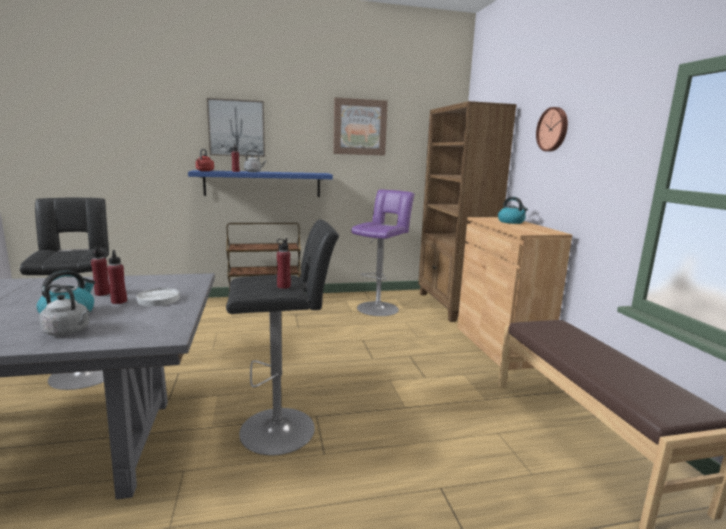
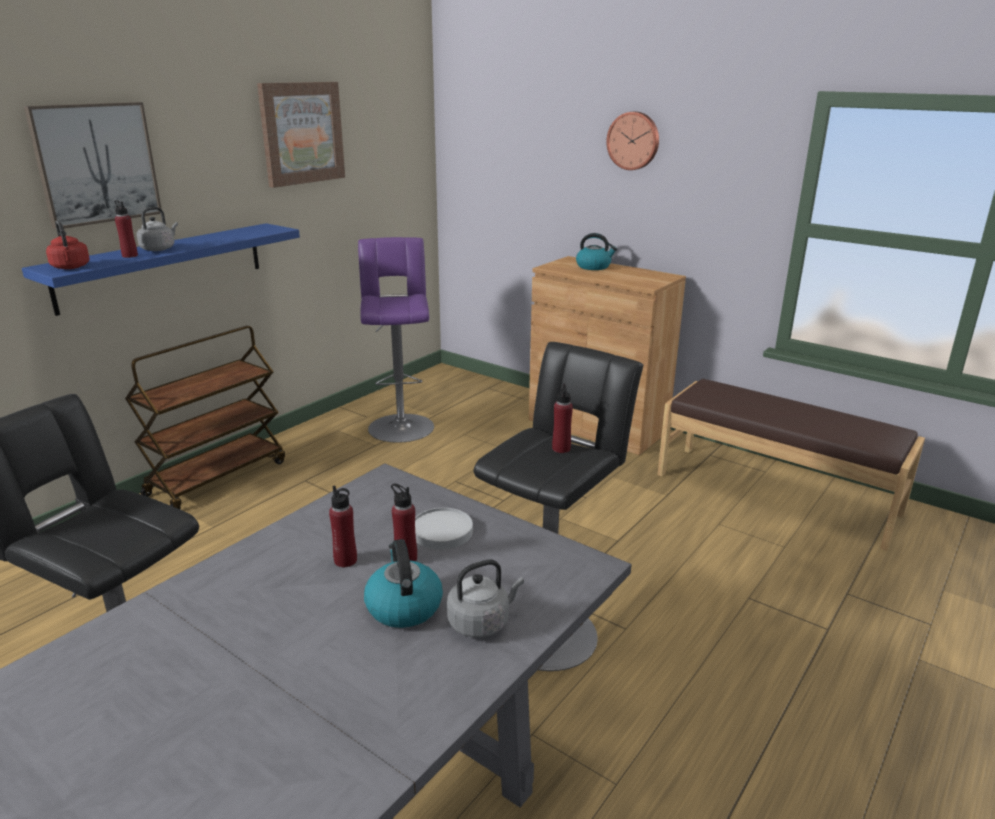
camera: 40 degrees left, 10 degrees up
brown bookcase [418,101,517,322] -> none

